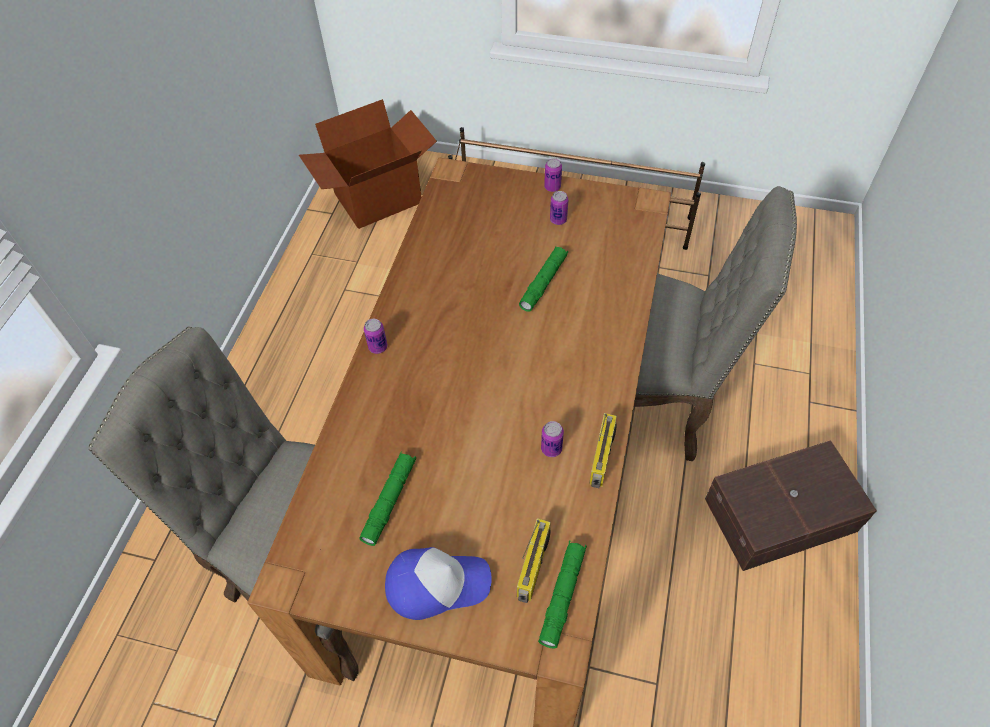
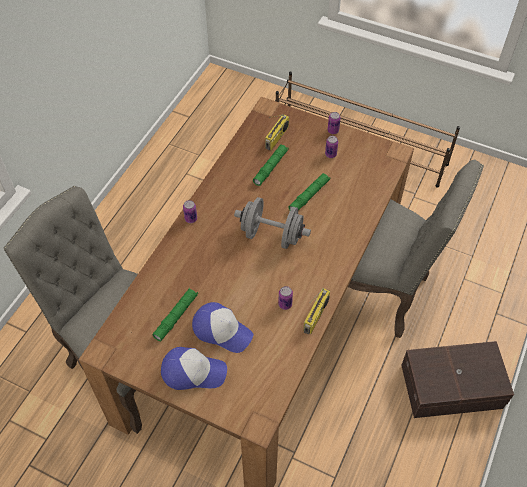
camera: 10 degrees right, 0 degrees up
cardboard box [299,99,437,229] -> none
radio [517,518,551,603] -> radio moved to [265,114,289,150]
green flashlight [538,540,587,649] -> green flashlight moved to [253,144,289,186]
none -> cap [192,302,253,353]
none -> grey dumbbell [234,197,311,249]

